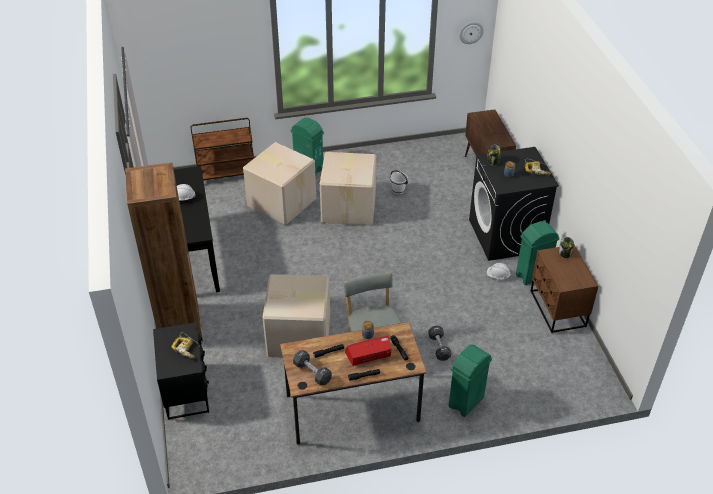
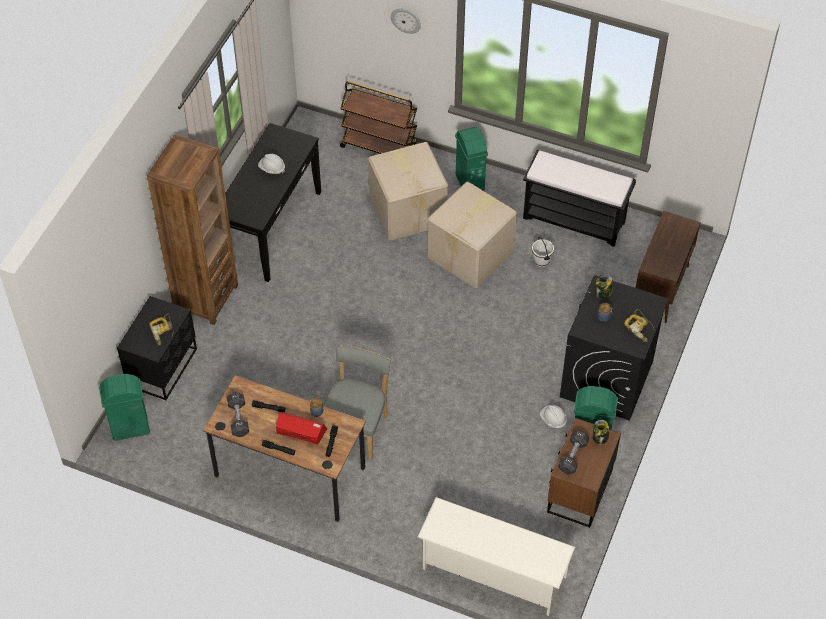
camera: 35 degrees right, 10 degrees up
cardboard box [262,274,330,357] -> none
black dumbbell [428,325,451,361] -> black dumbbell moved to [558,430,589,474]
green trash can [449,344,492,417] -> green trash can moved to [99,374,150,441]
wall clock [459,22,484,44] -> wall clock moved to [391,9,421,34]
none -> white shoe rack [418,497,575,616]
none -> black bench [523,150,636,247]

